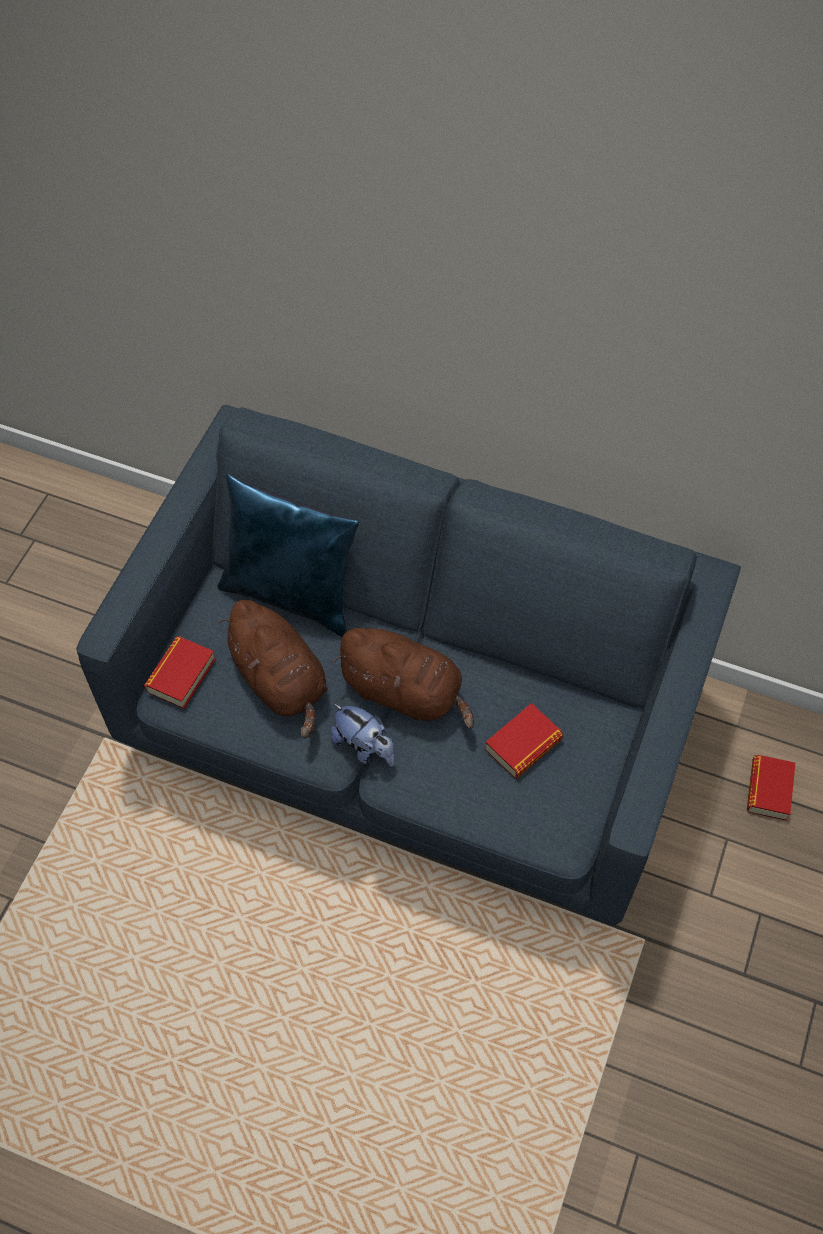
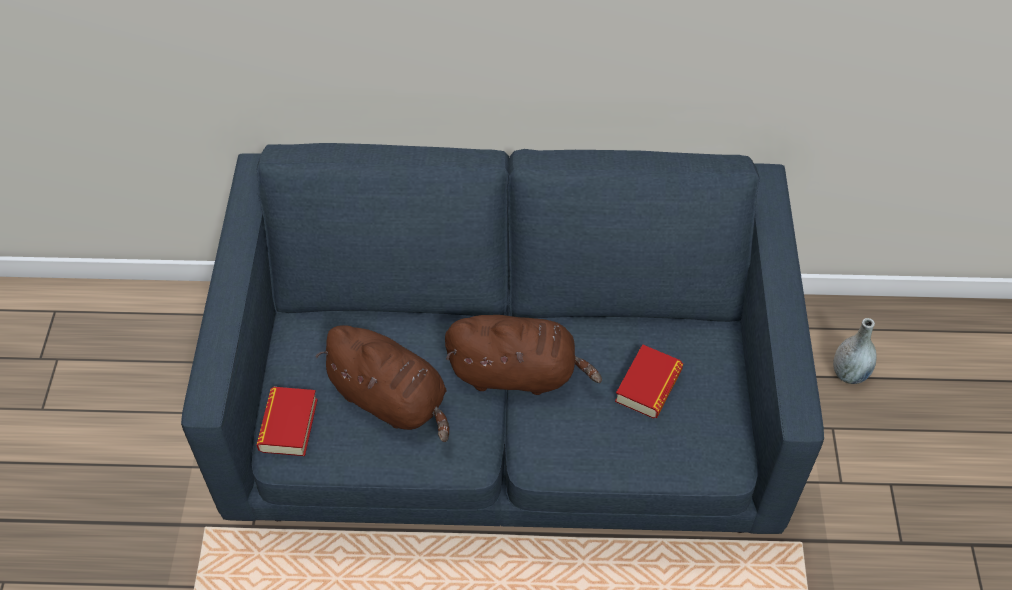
camera: 20 degrees left, 5 degrees down
blue pillow [218,474,359,637] -> none
plush toy [331,704,394,766] -> none
book [747,755,795,821] -> grey vase [833,318,876,384]

